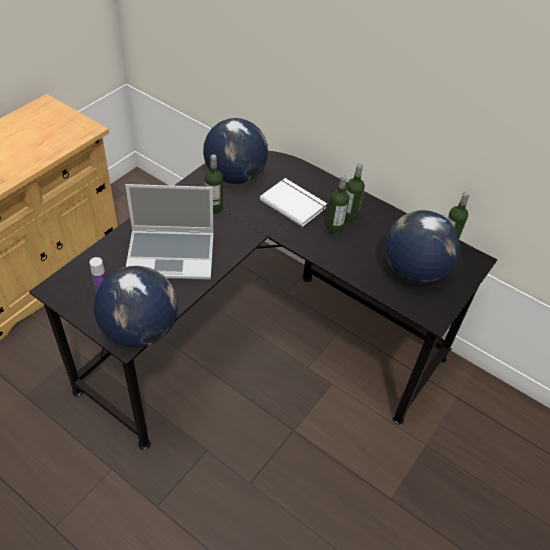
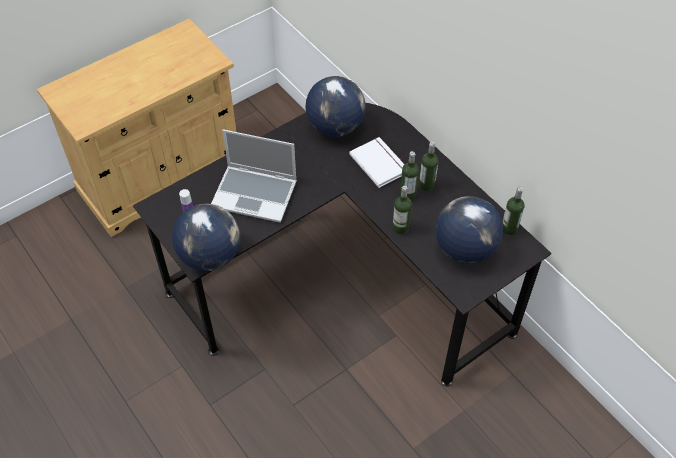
camera: 20 degrees right, 5 degrees up
bottle [205,154,223,214] -> bottle moved to [392,186,412,235]

